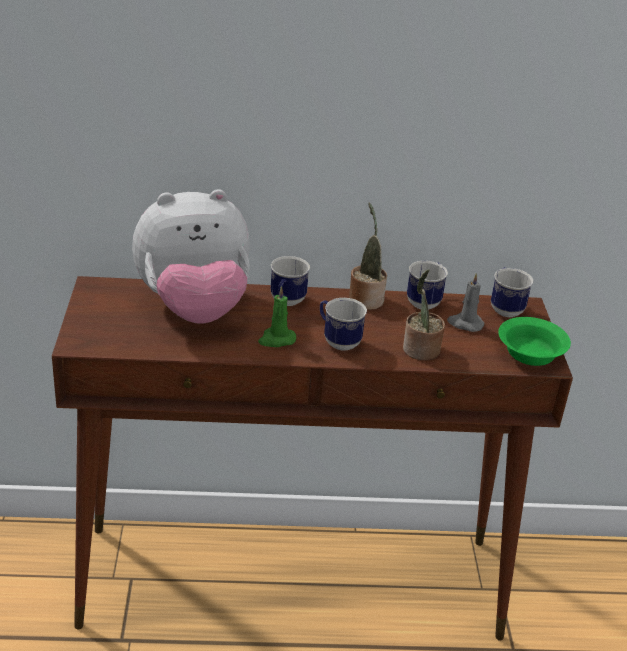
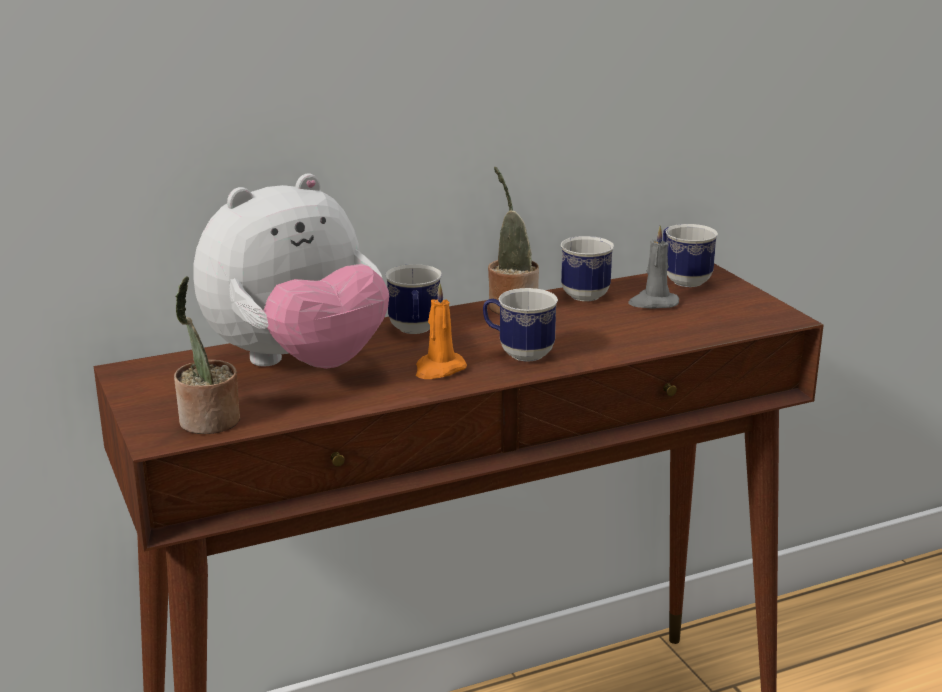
camera: 20 degrees left, 10 degrees down
green candle [258,286,296,347] -> orange candle [416,283,467,379]
potted plant [403,269,445,360] -> potted plant moved to [174,276,240,434]
green bowl [498,317,571,366] -> none

